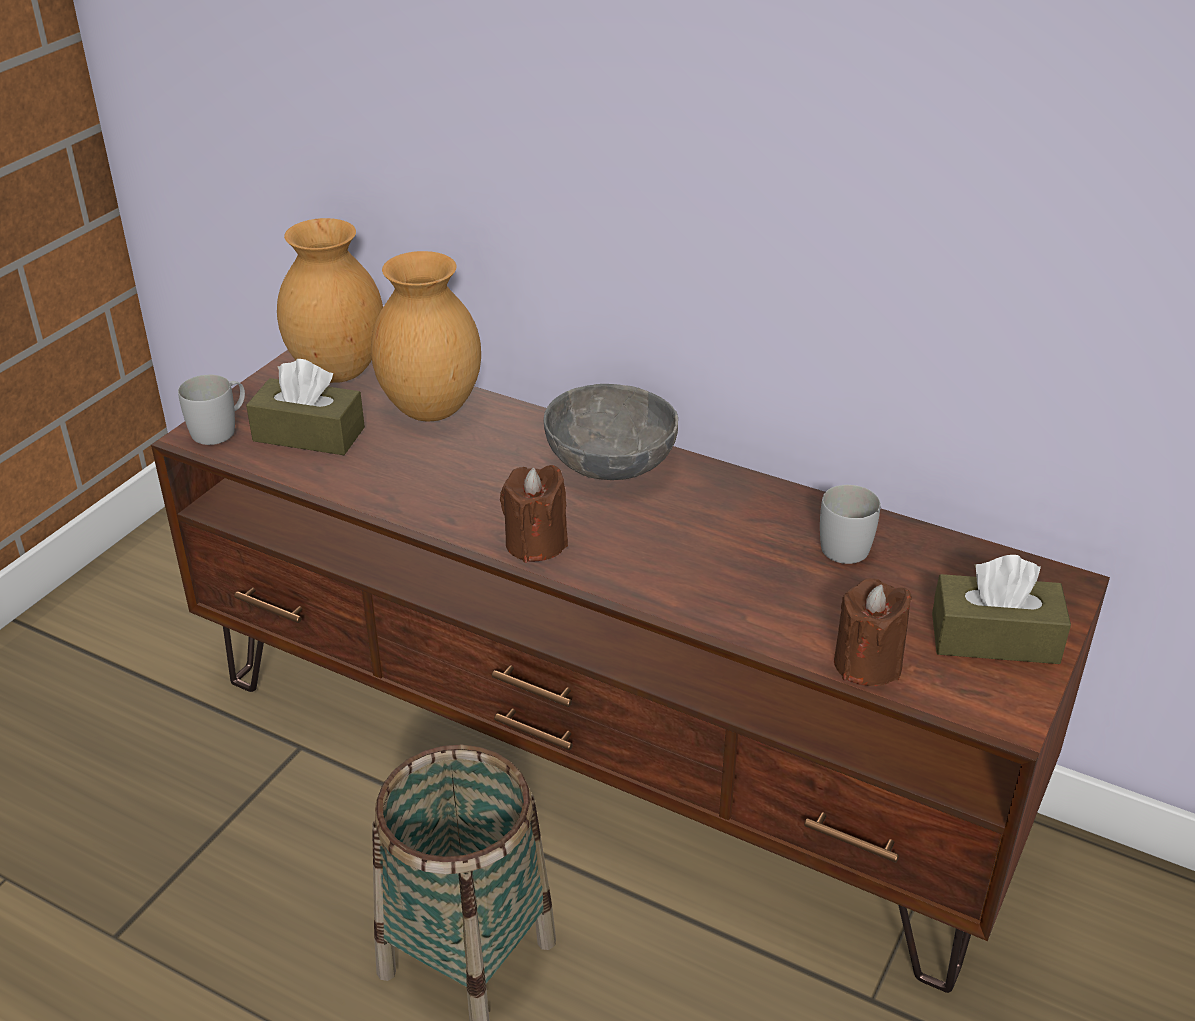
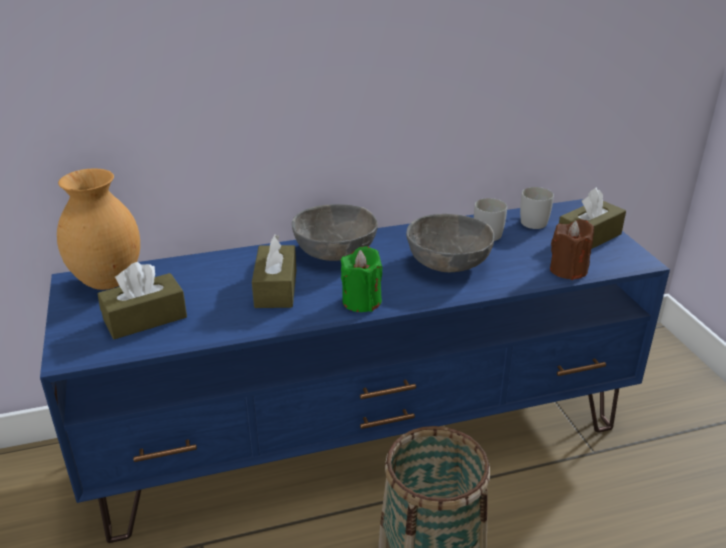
camera: 45 degrees left, 5 degrees down
brown tv stand [151,350,1110,993] -> blue tv stand [40,199,670,543]
white mug [178,375,245,445] -> white mug moved to [520,187,554,229]
brown vase [371,251,481,422] -> none
brown candle [500,465,568,562] -> green candle [341,246,382,312]
none -> brown tissue box [252,235,296,308]
none -> grey bowl [406,214,495,272]

